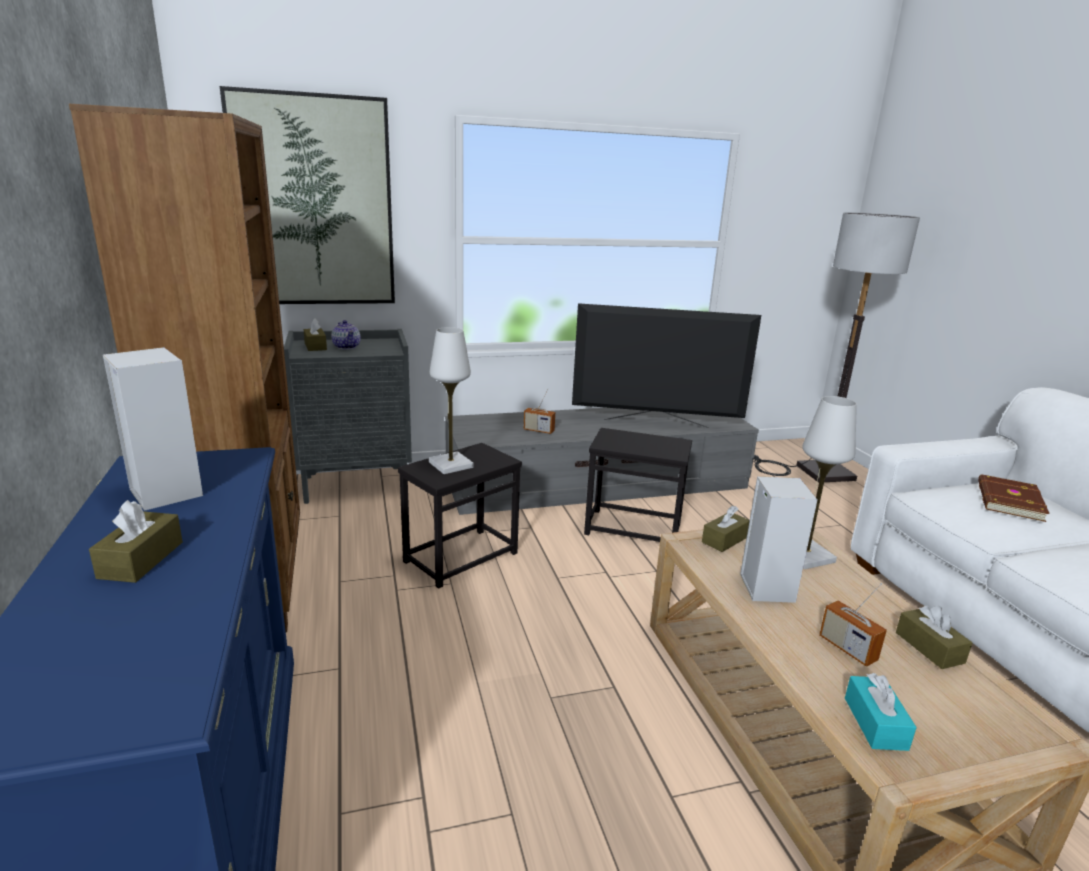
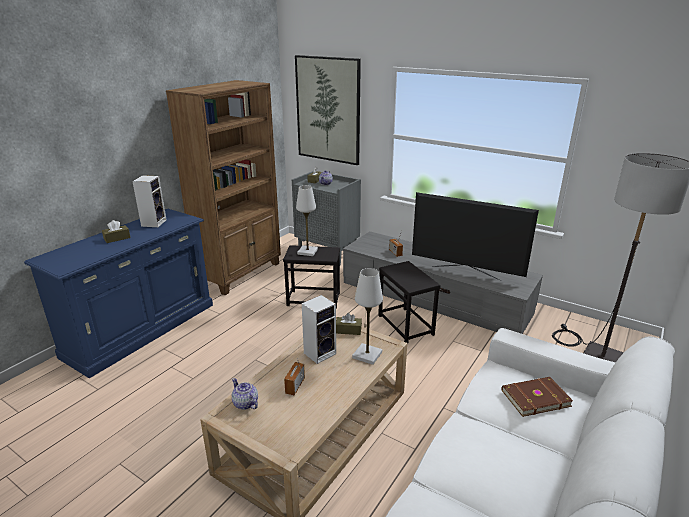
camera: 50 degrees right, 5 degrees up
television [572,303,761,428] -> television turned 150 degrees clockwise [412,192,539,281]
turquoise tissue box [845,673,917,751] -> teapot [232,378,258,410]
brown tissue box [896,606,973,669] -> none

